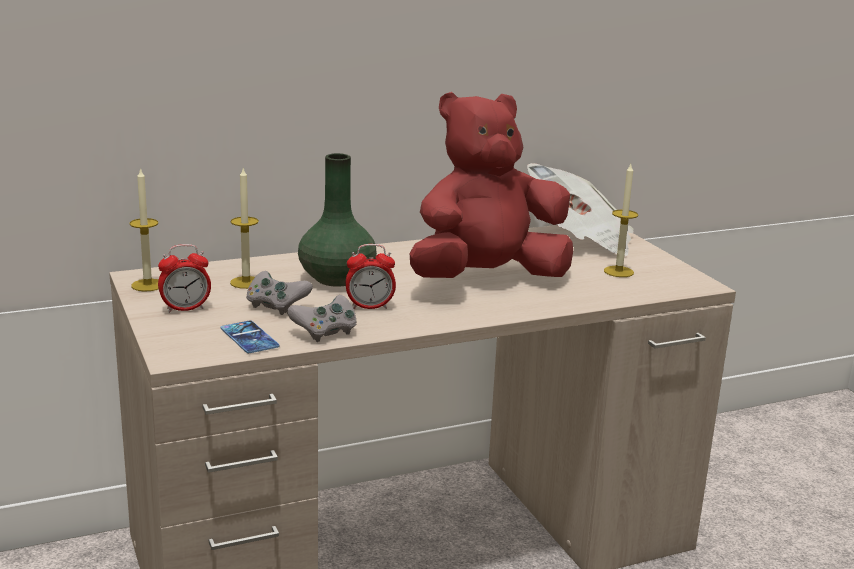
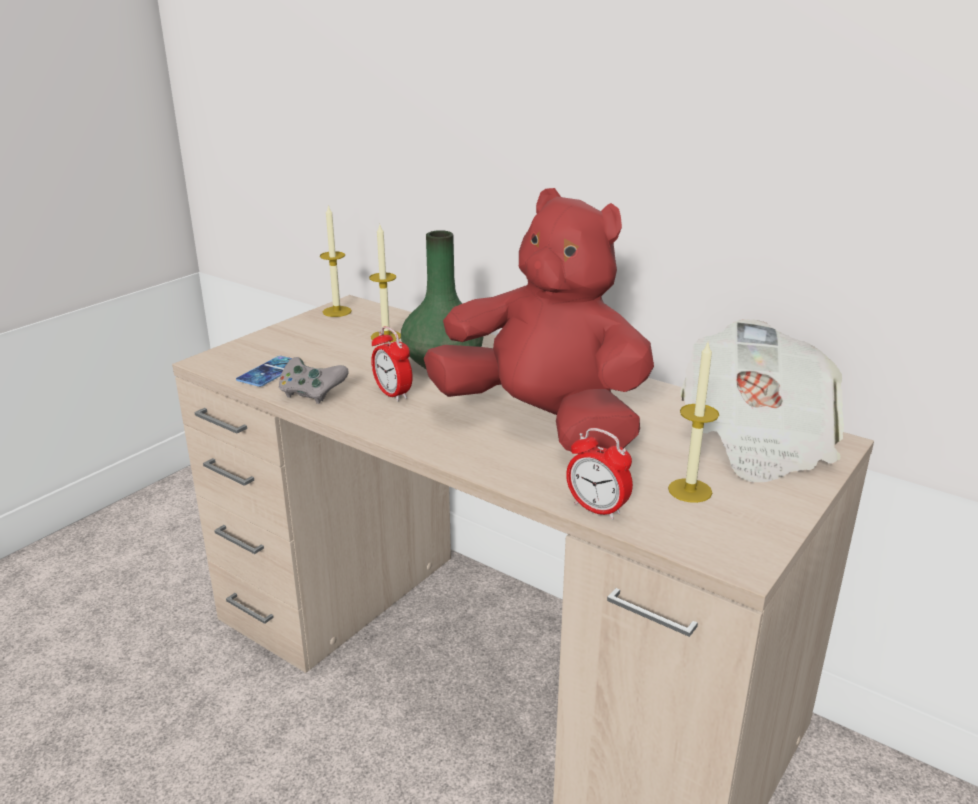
camera: 60 degrees right, 5 degrees up
alarm clock [158,244,211,313] -> alarm clock moved to [566,428,633,520]
grey game controller [246,271,313,315] -> none

